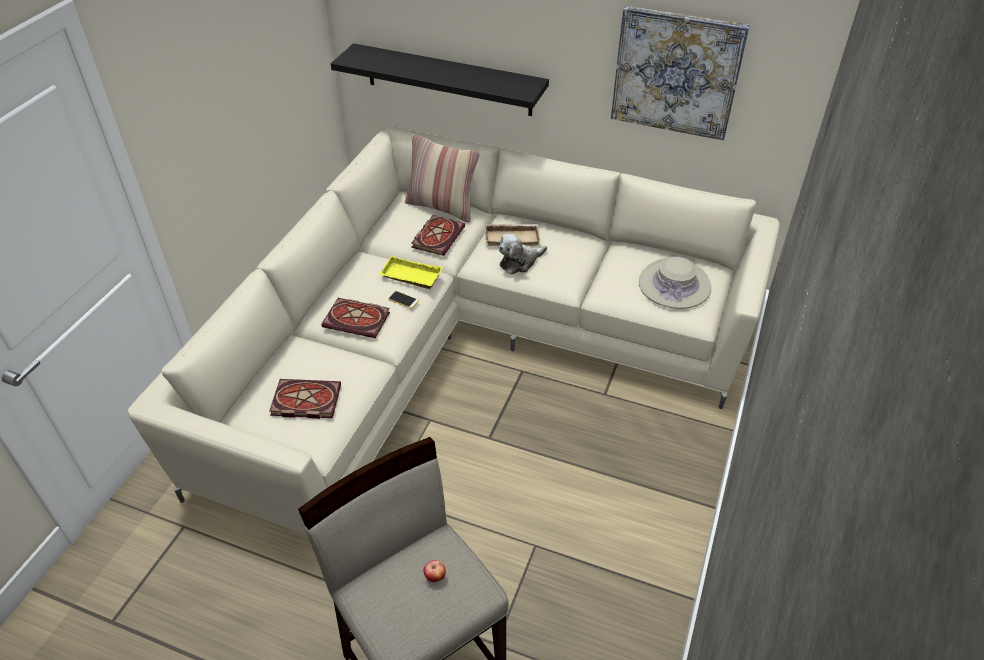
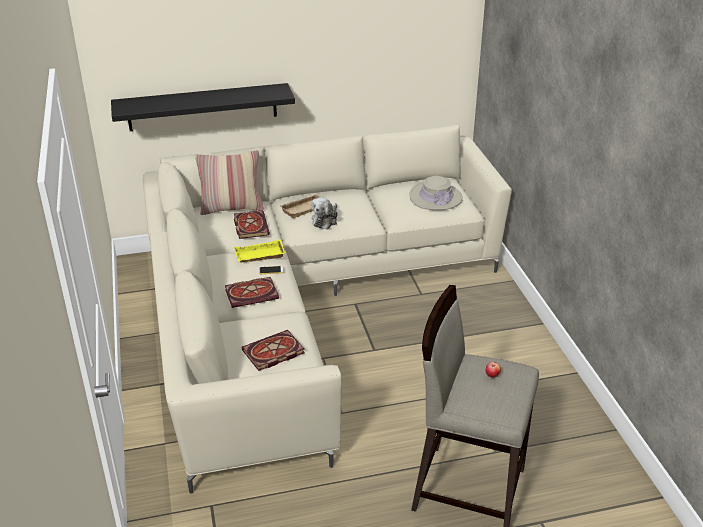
camera: 35 degrees left, 10 degrees down
picture [611,6,750,140] -> none

